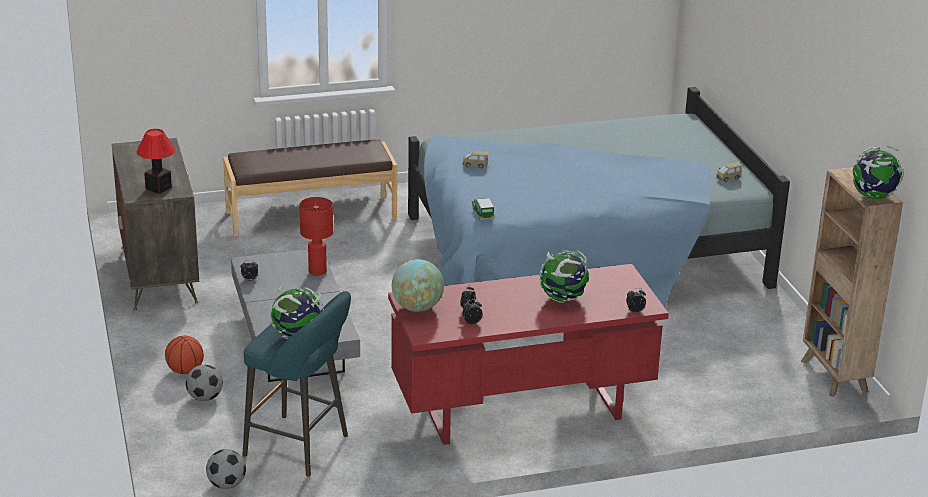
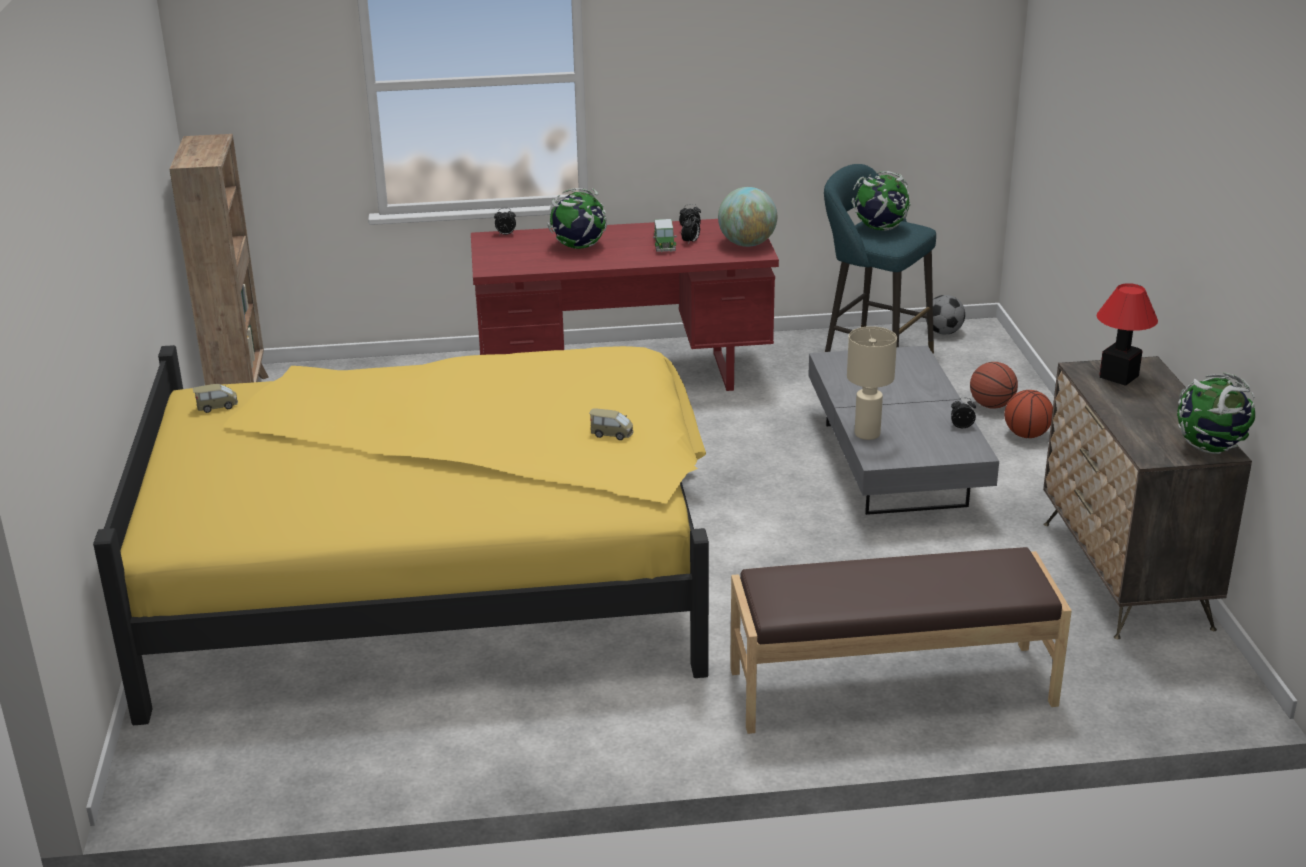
camera: 170 degrees left, 0 degrees up
football [186,365,223,401] -> basketball [970,362,1018,409]
red table lamp [299,197,333,276] -> beige table lamp [847,326,897,440]
blue bed [408,87,790,308] -> yellow bed [93,345,709,725]
toy car [472,198,494,220] -> toy car moved to [653,219,677,252]
globe [853,145,904,199] -> globe moved to [1177,373,1255,454]

